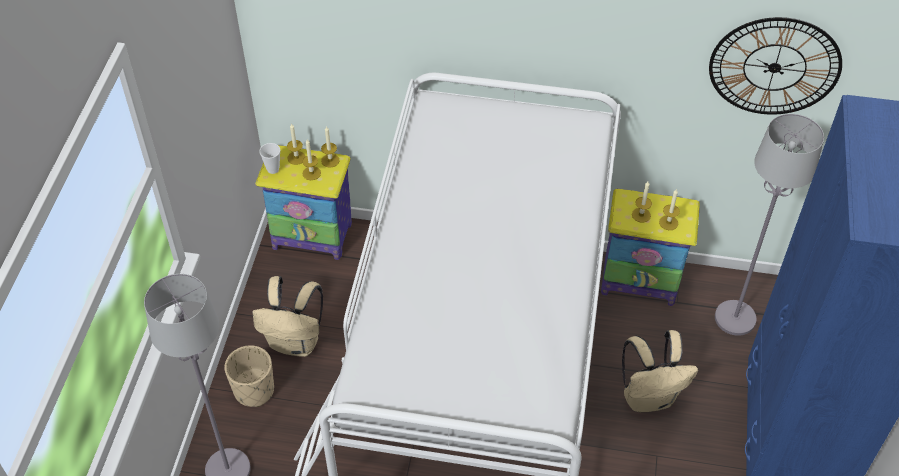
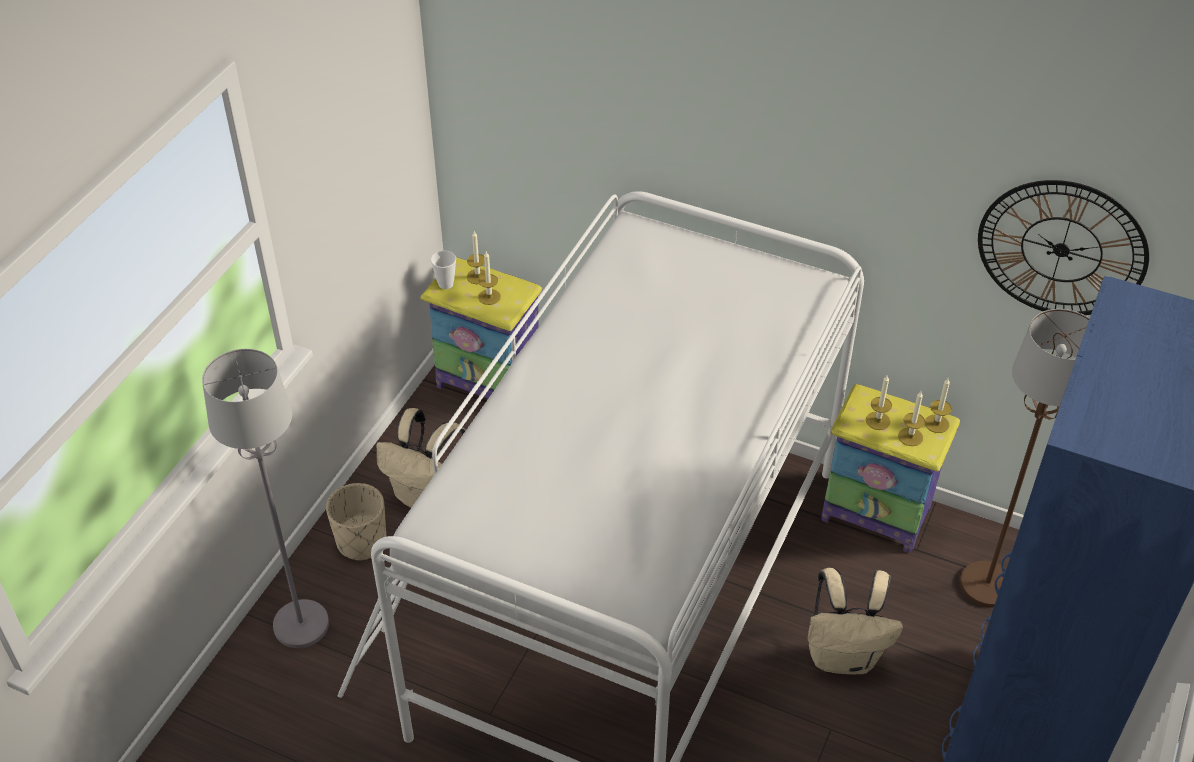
camera: 15 degrees right, 5 degrees down
candle [321,126,340,168] -> candle moved to [925,378,952,433]
grey floor lamp [715,114,824,336] -> brown floor lamp [960,309,1090,608]

